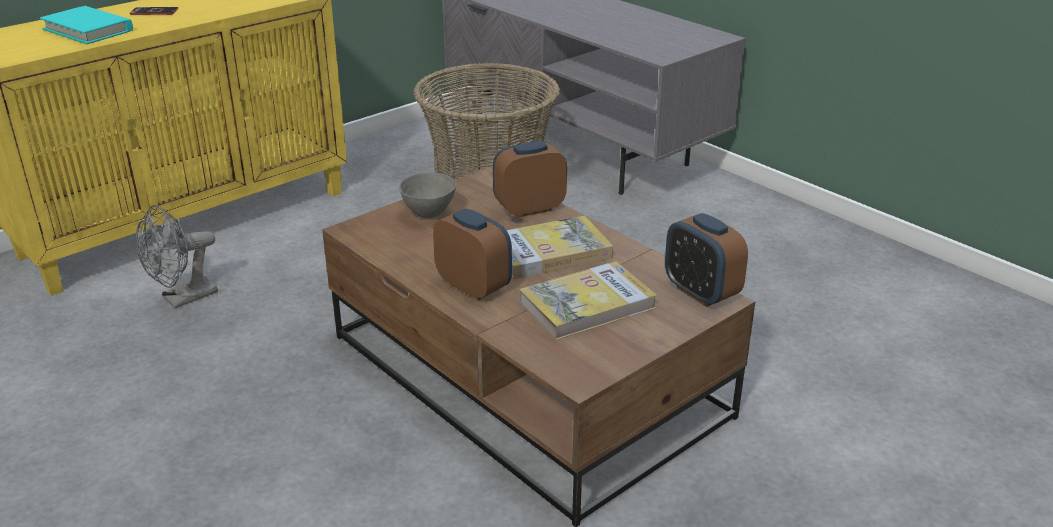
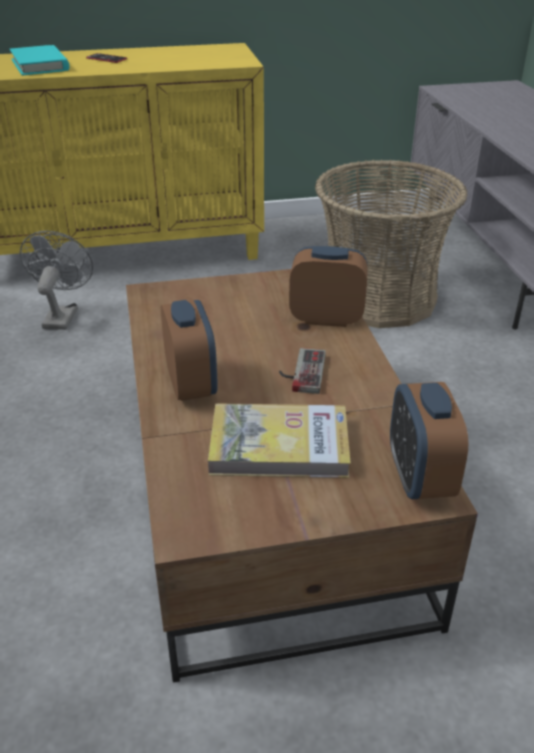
camera: 30 degrees right, 5 degrees up
grey fan [136,205,218,308] -> grey fan turned 105 degrees clockwise [20,231,93,330]
grey bowl [399,172,456,218] -> none
book [506,215,613,279] -> game controller [279,348,326,394]

